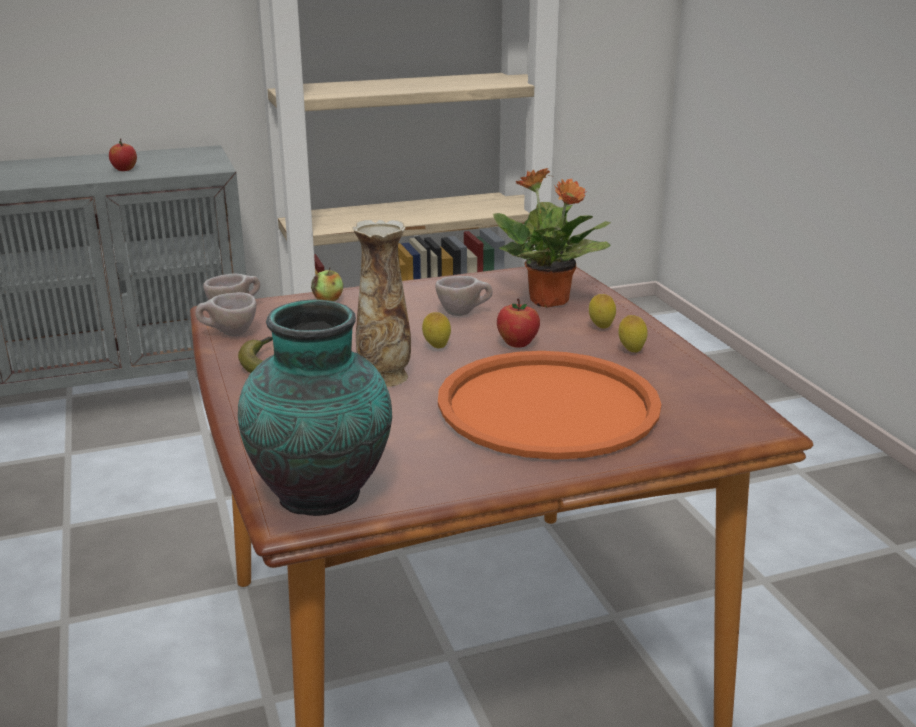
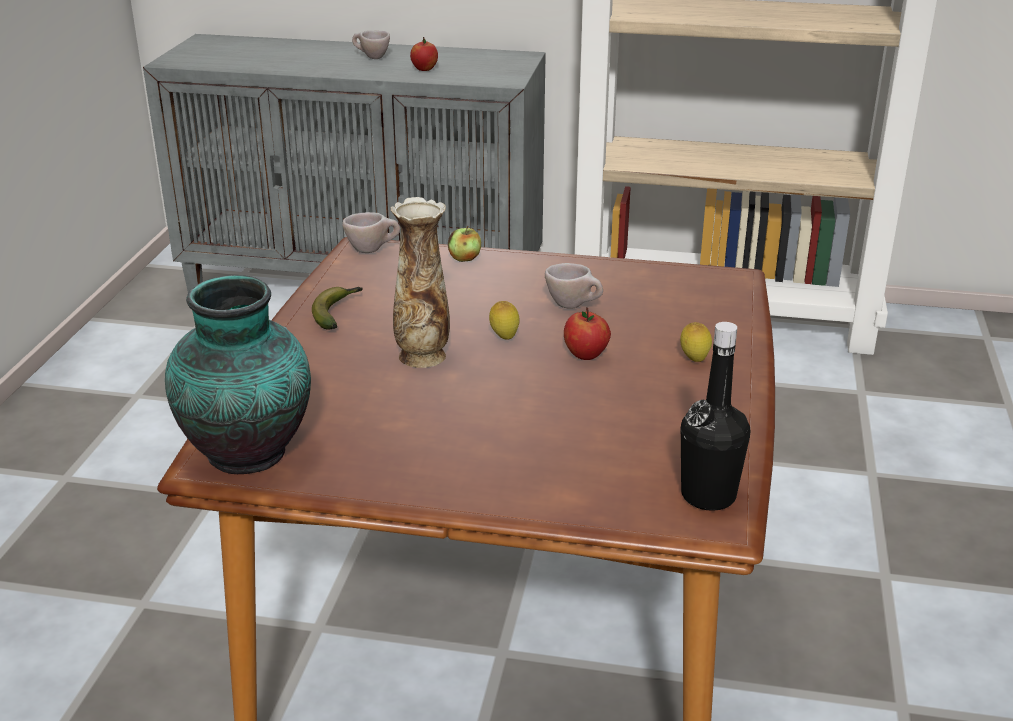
camera: 30 degrees right, 5 degrees up
beige cup [195,292,256,336] -> beige cup moved to [352,30,390,59]
orange tray [438,351,661,460] -> none
potted plant [493,168,611,308] -> none
lemon [619,315,648,352] -> none
none -> black bottle [681,322,751,511]

